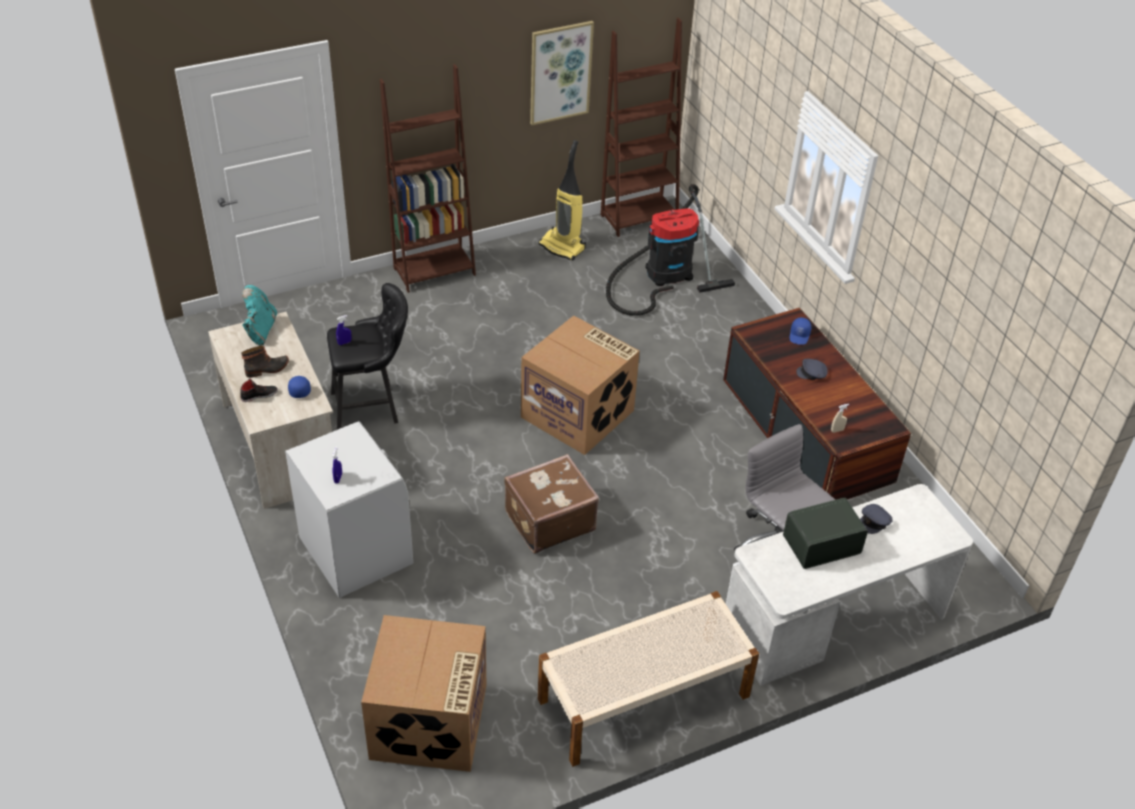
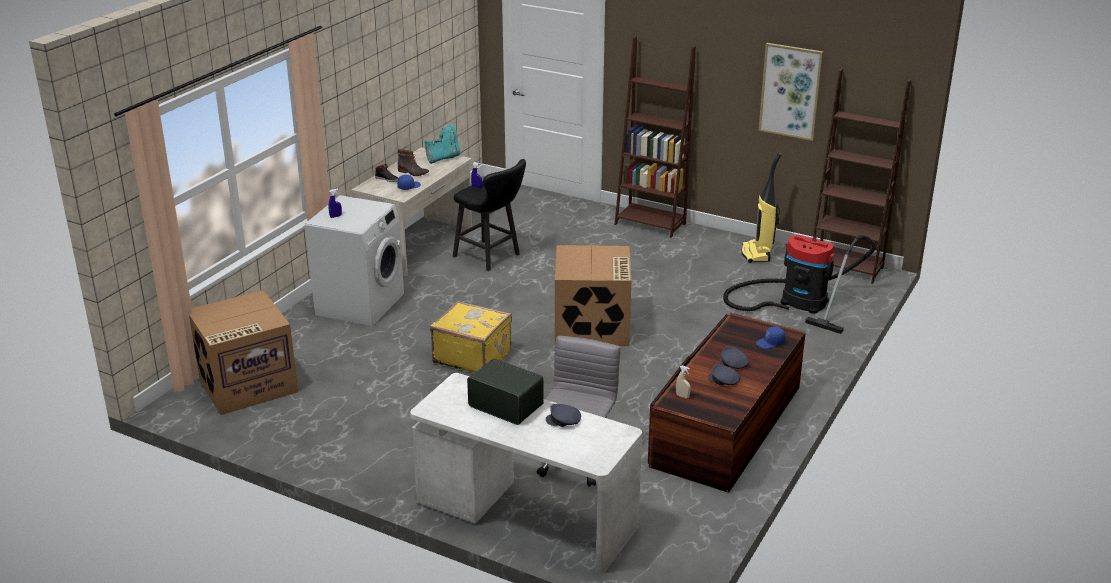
camera: 55 degrees right, 15 degrees down
brown suitcase [504,454,599,553] -> yellow suitcase [430,301,512,373]
beige bench [538,591,759,767] -> none
none -> grey cap [708,364,740,385]

